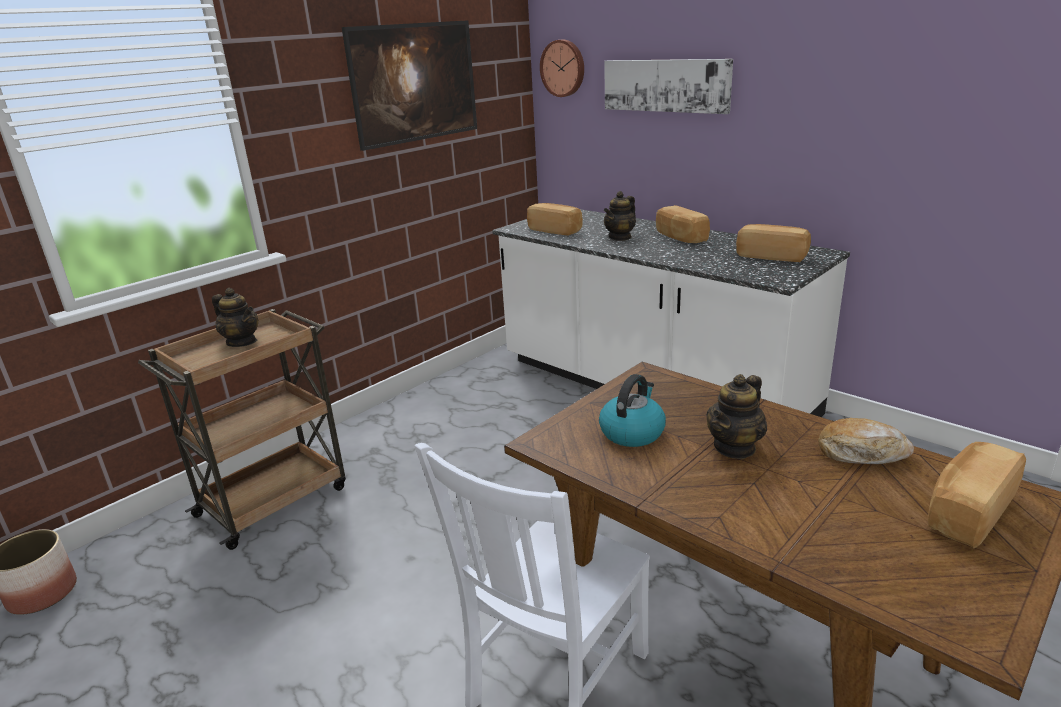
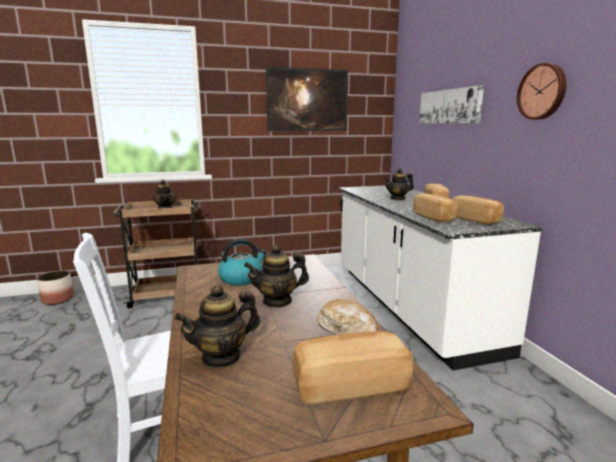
camera: 30 degrees right, 10 degrees down
bread [527,203,583,236] -> bread moved to [414,194,457,222]
wall clock [540,40,584,97] -> wall clock moved to [517,63,566,120]
none -> teapot [174,285,260,369]

